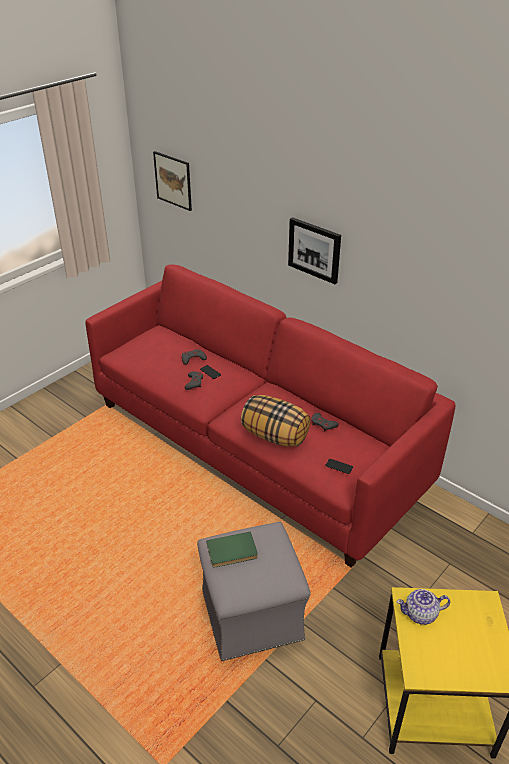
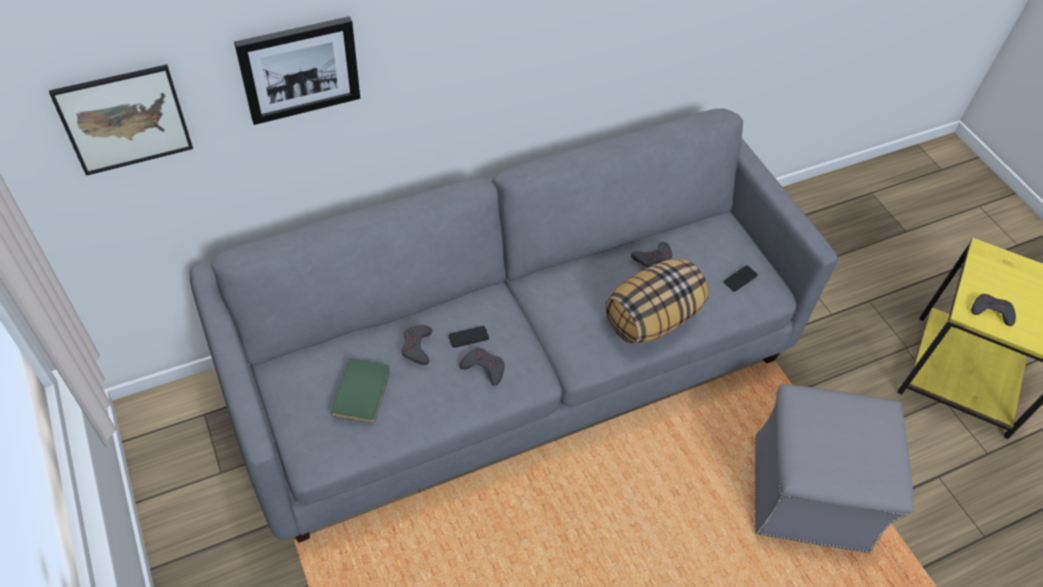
camera: 70 degrees left, 15 degrees up
red sofa [85,265,456,568] -> grey sofa [190,109,839,543]
green book [206,531,258,567] -> green book moved to [331,358,390,423]
picture [288,217,341,284] -> picture moved to [234,16,360,125]
teapot [397,589,450,625] -> grey game controller [971,294,1016,326]

